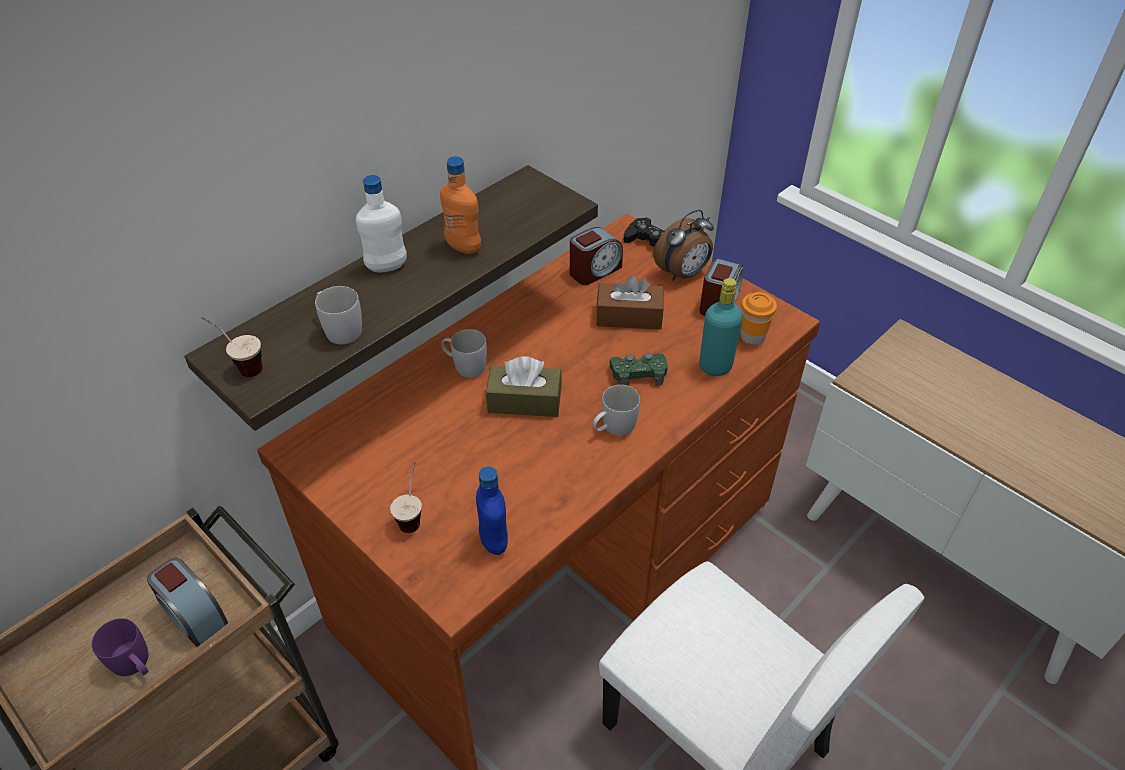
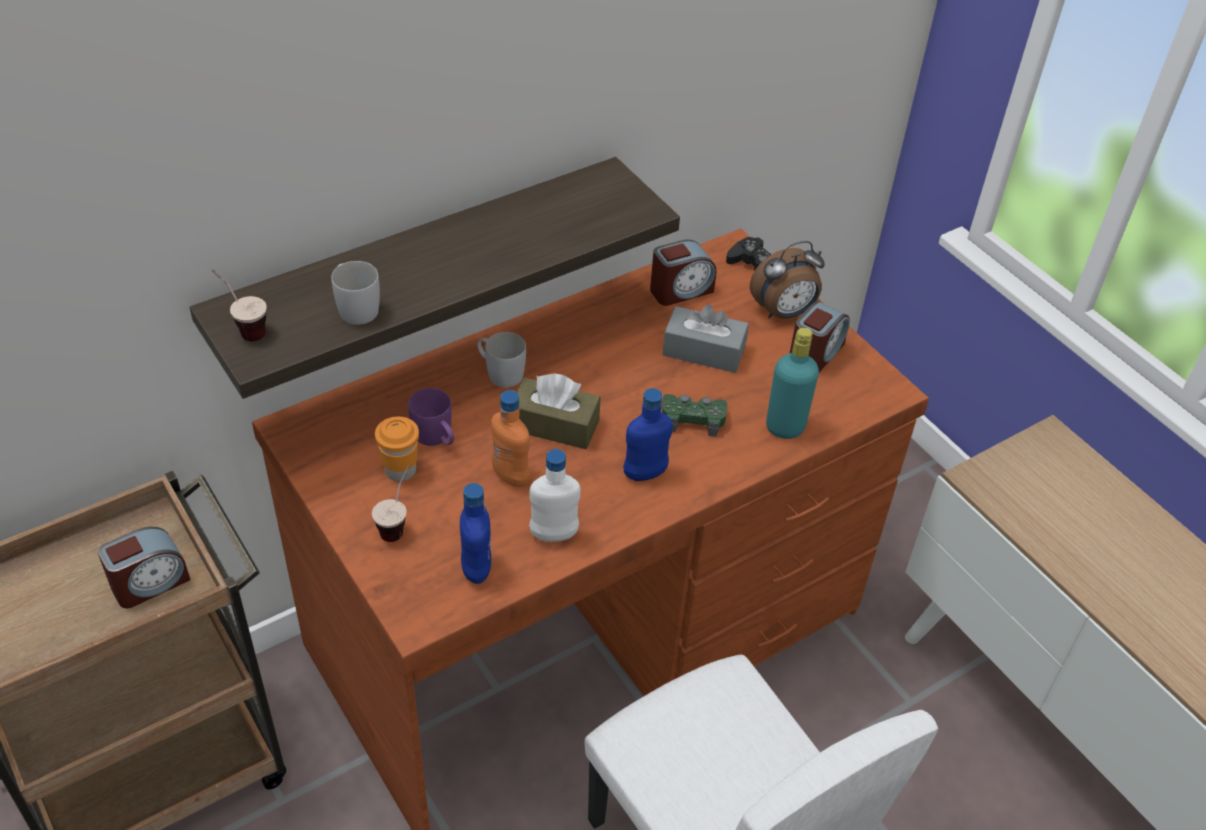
camera: 10 degrees right, 0 degrees up
purple mug [92,618,149,676] -> purple mug moved to [408,388,454,446]
alarm clock [147,558,228,647] -> alarm clock turned 90 degrees counterclockwise [98,527,190,608]
white bottle [356,175,407,272] -> white bottle moved to [529,449,581,542]
orange bottle [440,156,481,254] -> orange bottle moved to [491,390,530,487]
white mug [593,385,640,436] -> blue bottle [624,388,673,481]
brown tissue box [596,276,664,330] -> grey tissue box [662,304,749,373]
orange cup [741,292,777,345] -> orange cup moved to [375,417,419,481]

